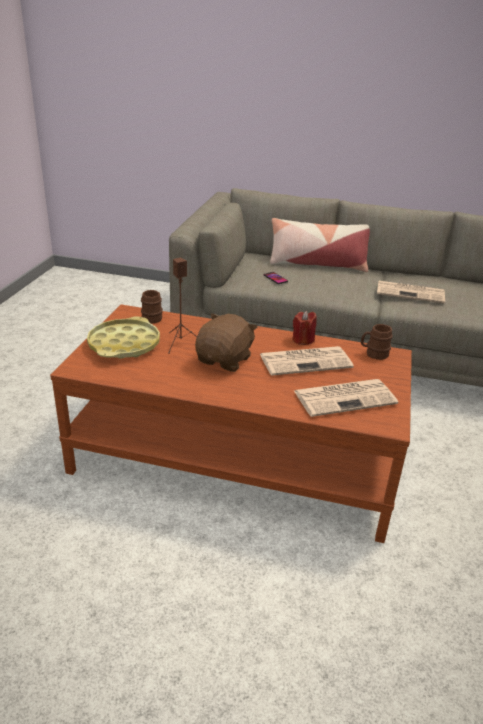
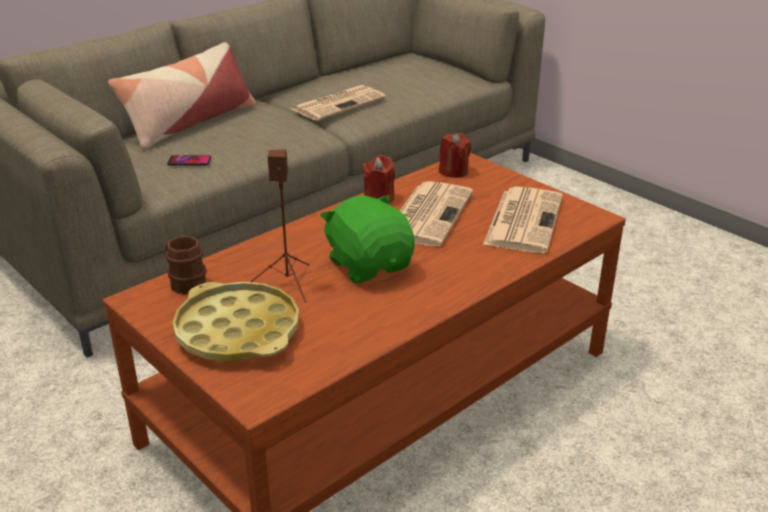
camera: 55 degrees left, 0 degrees up
brown plush toy [195,313,258,372] -> green plush toy [320,195,415,283]
brown mug [361,324,393,360] -> red candle [439,133,471,178]

